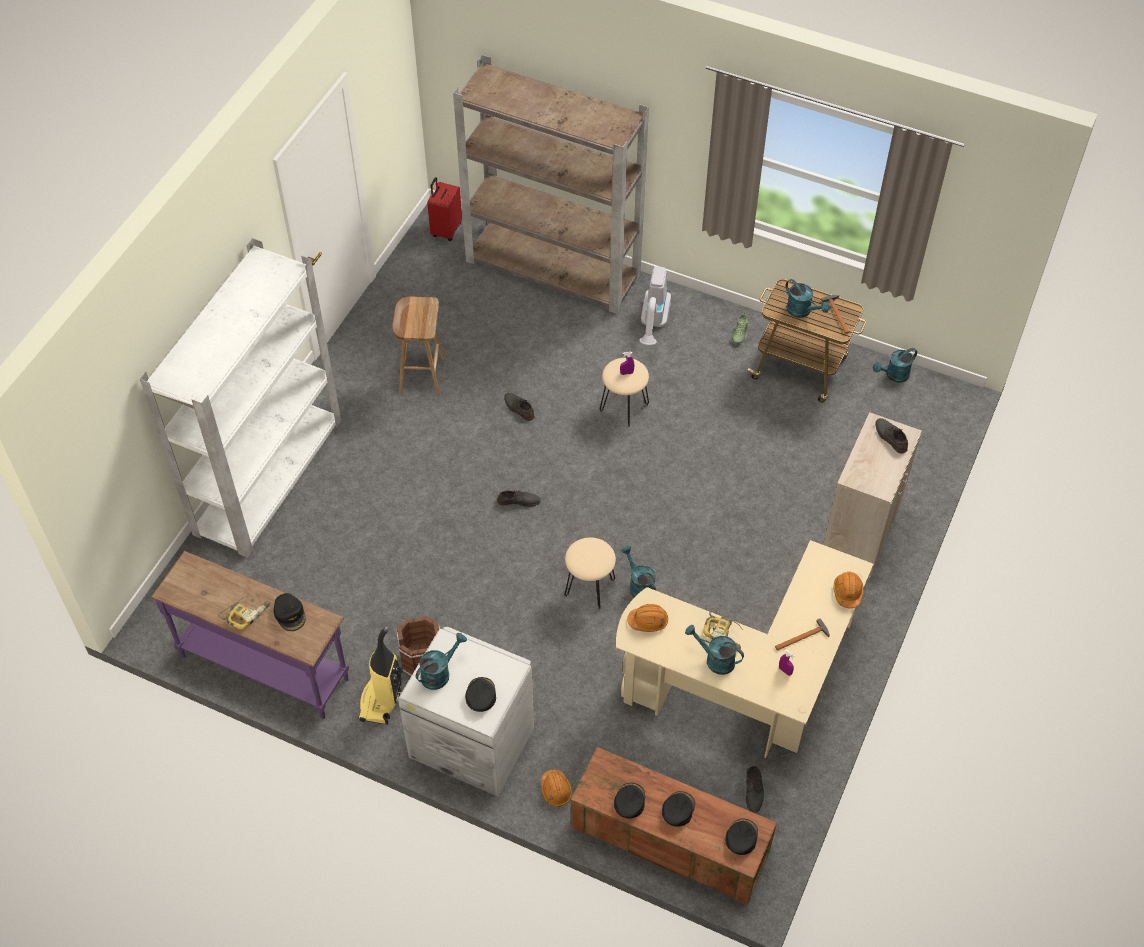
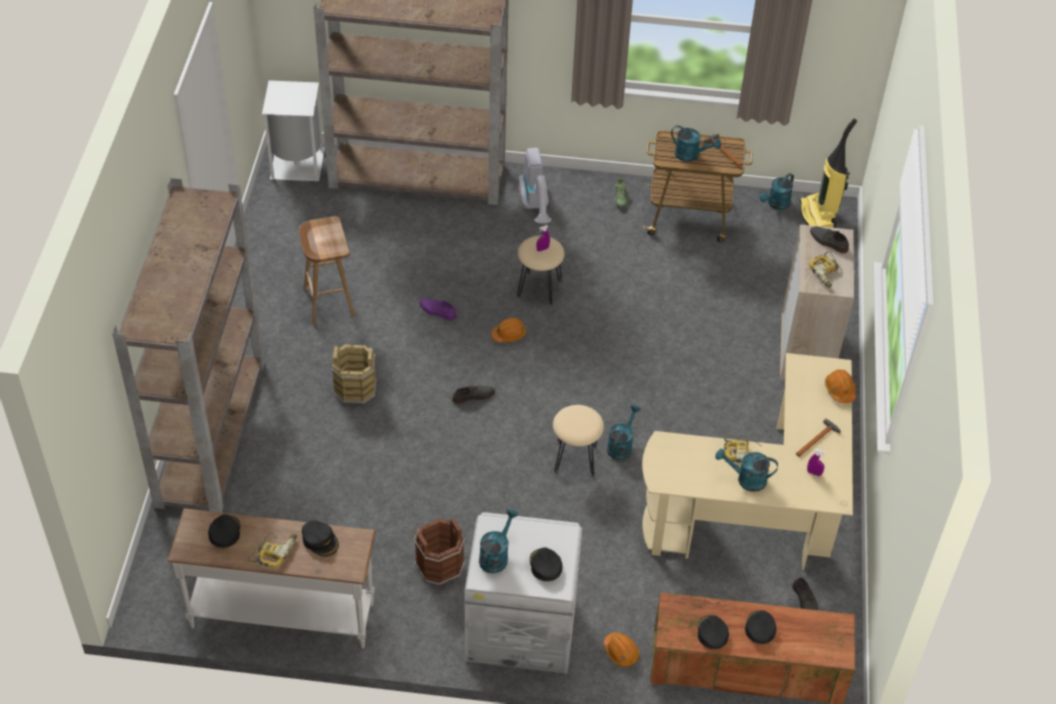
camera: 20 degrees left, 5 degrees down
white bookcase [140,238,342,558] -> brown bookcase [112,178,265,512]
purple console table [151,551,349,719] -> white console table [167,508,376,649]
vacuum cleaner [359,627,403,725] -> vacuum cleaner moved to [800,118,857,228]
red suitcase [427,177,462,241] -> white trash can [262,81,324,181]
grey shoe [504,393,535,421] -> purple shoe [419,299,457,321]
turquoise watering can [621,546,656,598] -> turquoise watering can turned 75 degrees clockwise [607,404,641,460]
orange hard hat [627,604,668,632] -> orange hard hat moved to [491,318,526,343]
black cap [725,818,758,855] -> black cap moved to [208,514,240,548]
none -> brown bucket [332,344,377,404]
none -> power drill [809,251,843,288]

